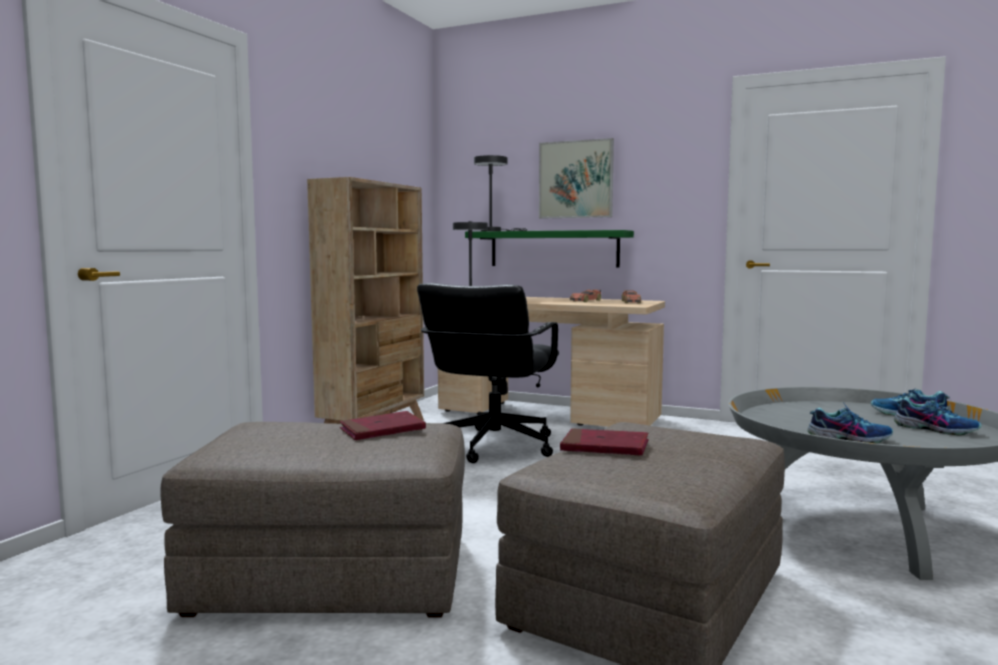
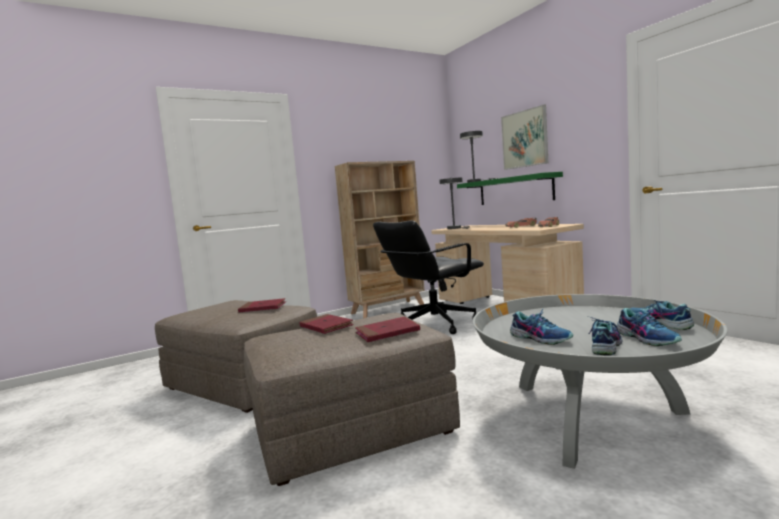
camera: 35 degrees right, 0 degrees up
none -> red book [355,317,420,342]
none -> shoe [588,317,622,356]

